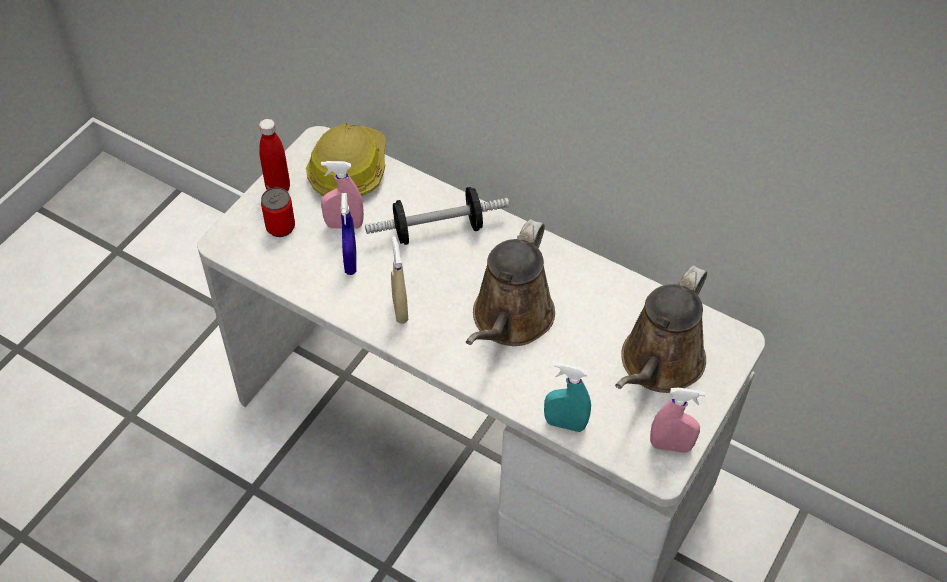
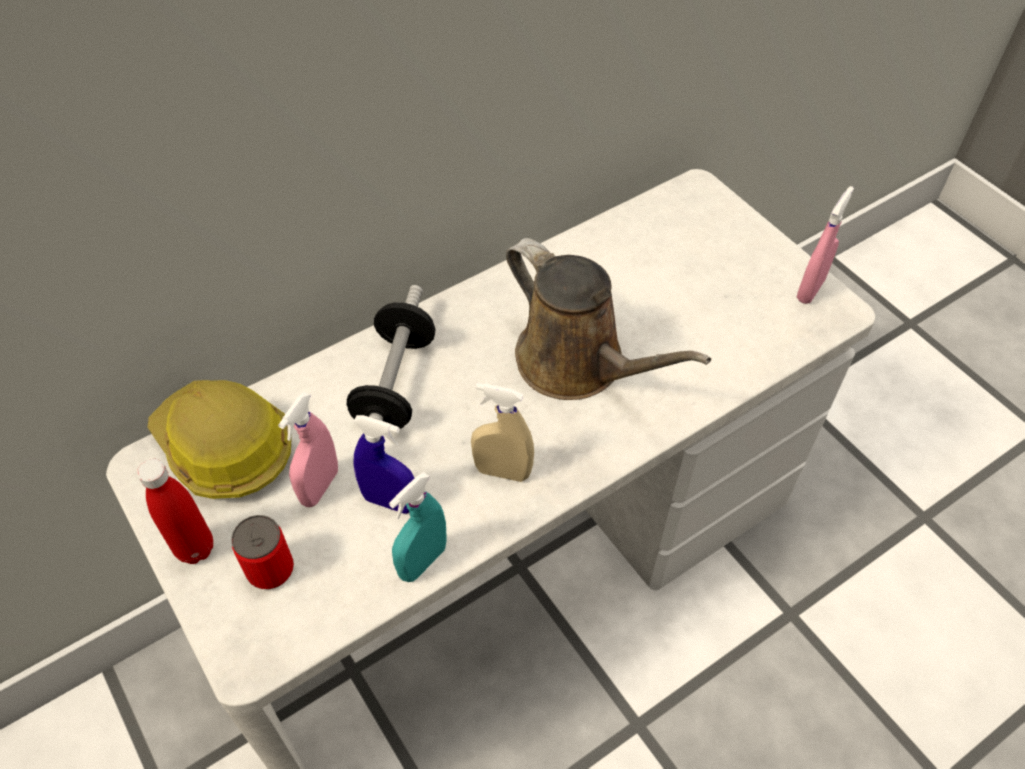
camera: 65 degrees left, 0 degrees up
turquoise spray bottle [544,362,591,432] -> turquoise spray bottle moved to [389,472,447,582]
brown watering can [615,265,707,393] -> none

